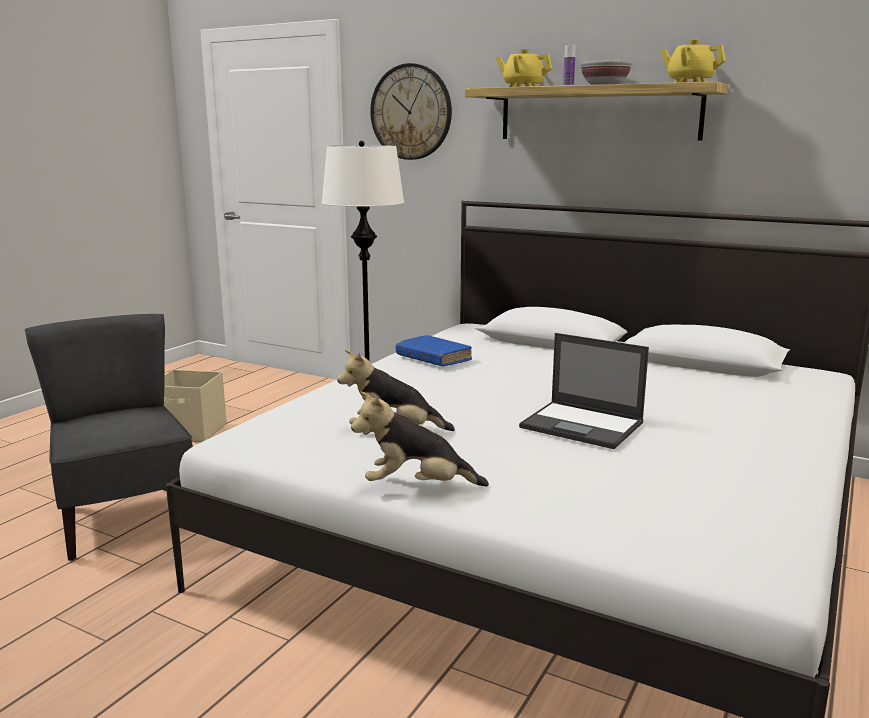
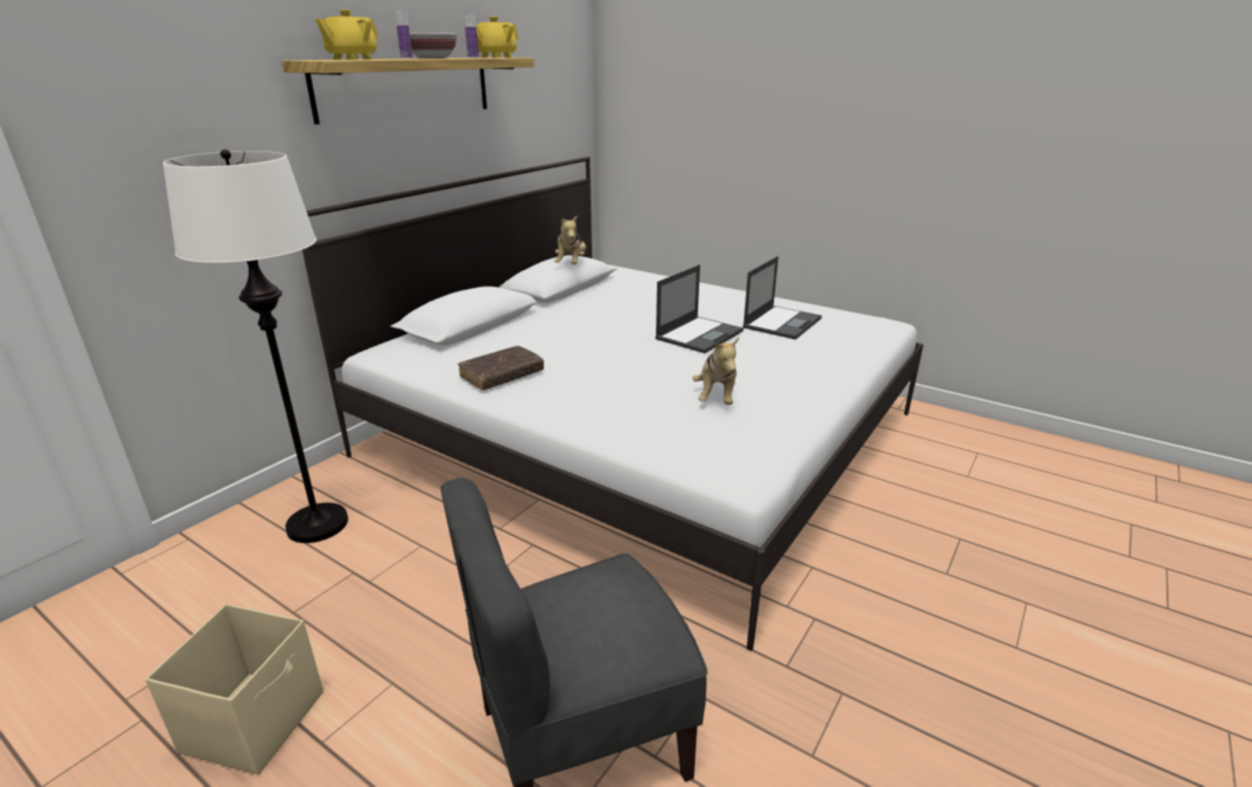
camera: 85 degrees left, 10 degrees up
plush toy [351,391,489,486] -> plush toy moved to [554,216,586,264]
wall clock [370,63,452,160] -> none
blue book [396,335,472,366] -> brown book [458,346,544,390]
none -> bottle [464,13,479,58]
none -> laptop [743,256,822,340]

